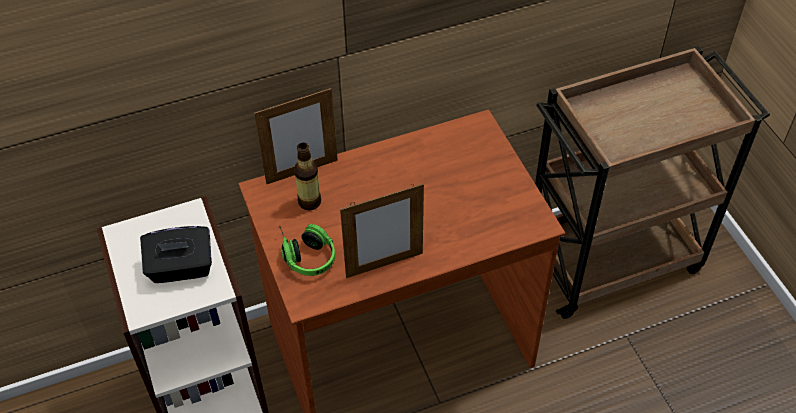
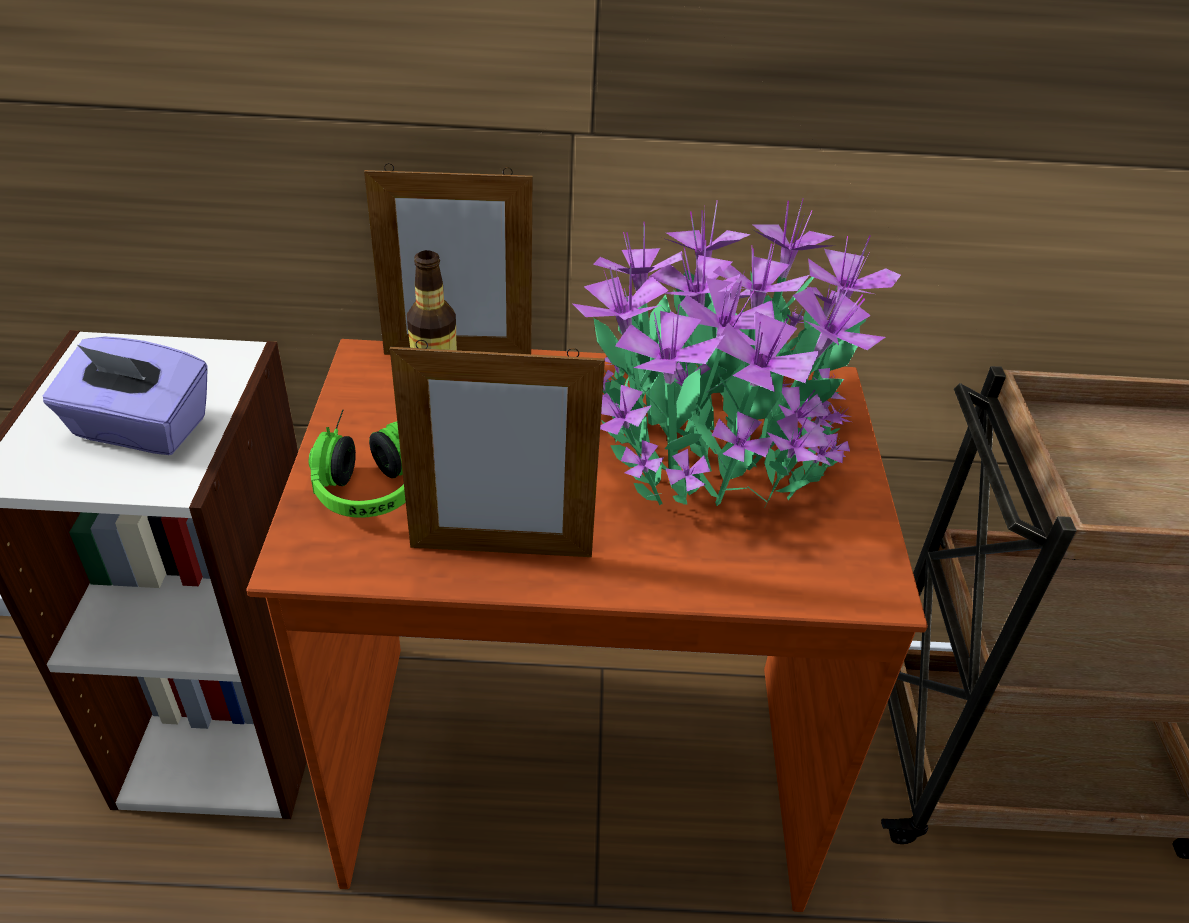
camera: 20 degrees right, 10 degrees down
black tissue box [140,226,212,283] -> purple tissue box [43,336,207,455]
none -> potted plant [573,199,901,506]

